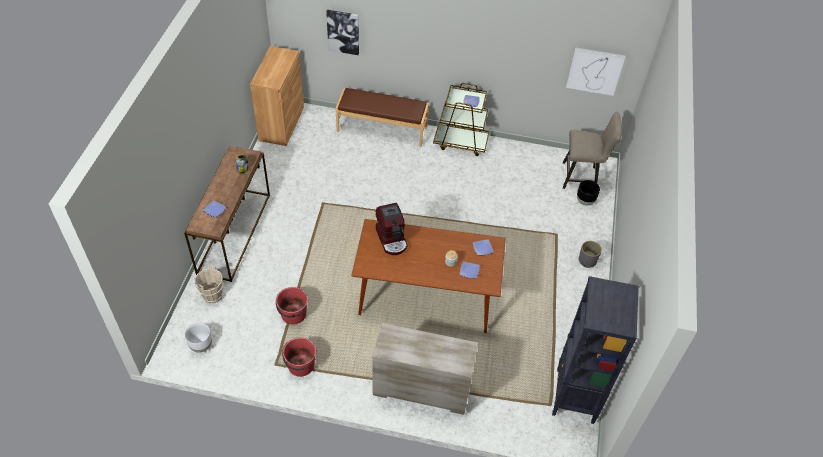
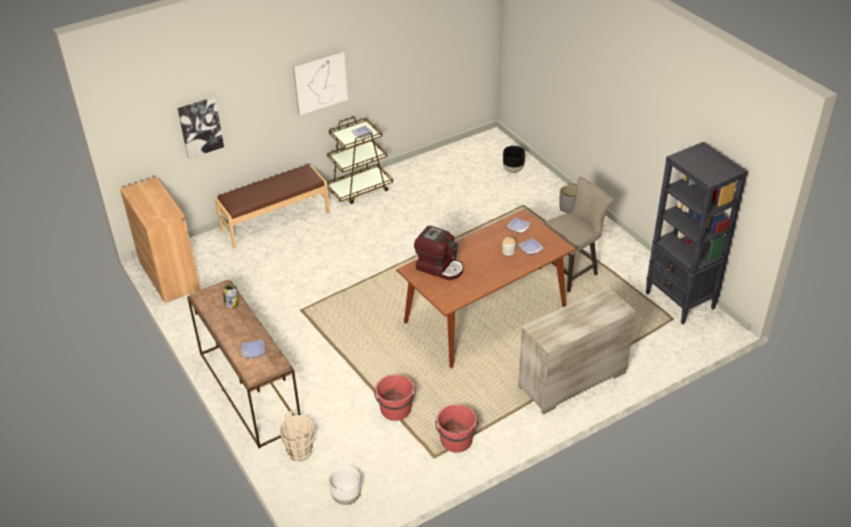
camera: 40 degrees left, 10 degrees down
beige stool [563,112,622,189] -> beige stool moved to [540,177,614,292]
picture [566,47,625,96] -> picture moved to [293,50,348,115]

